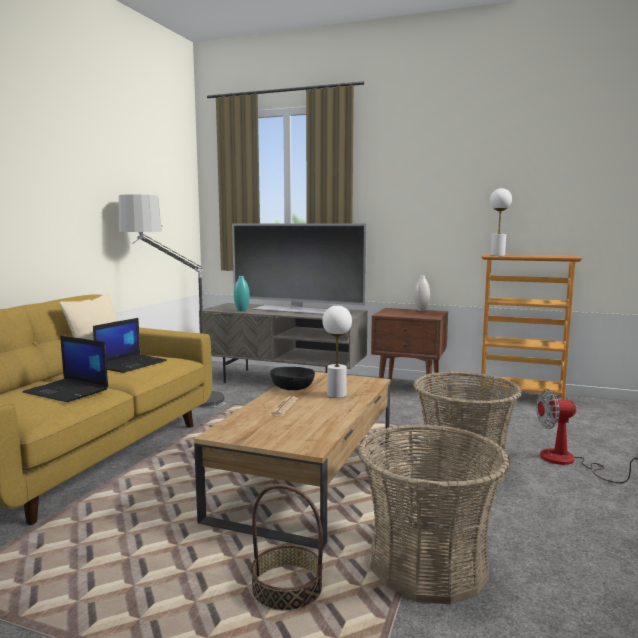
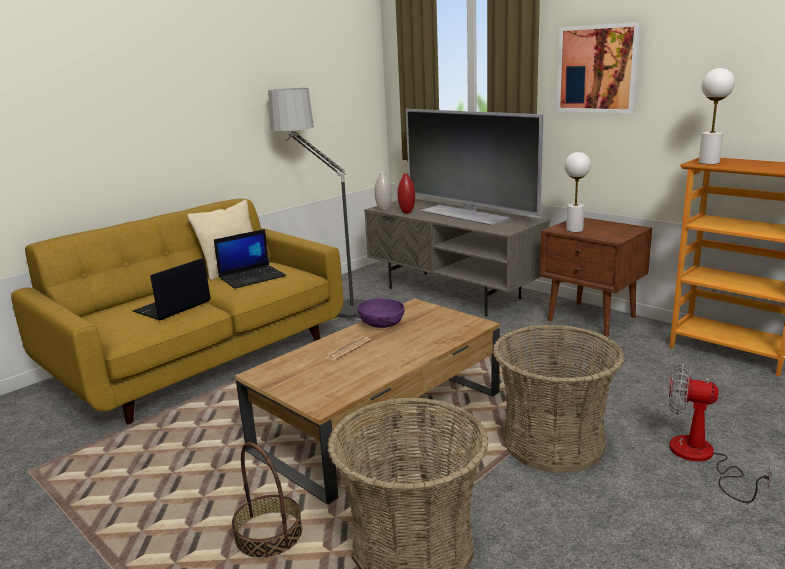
camera: 25 degrees right, 10 degrees up
laptop [22,336,108,402] -> laptop turned 75 degrees clockwise [132,258,211,320]
turquoise vase [234,276,250,311] -> red vase [398,173,415,213]
black bowl [270,367,315,390] -> purple bowl [357,298,405,328]
white table lamp [322,306,352,398] -> white table lamp moved to [564,152,591,232]
white vase [414,276,430,311] -> white vase moved to [375,172,392,211]
none -> picture [557,22,641,114]

